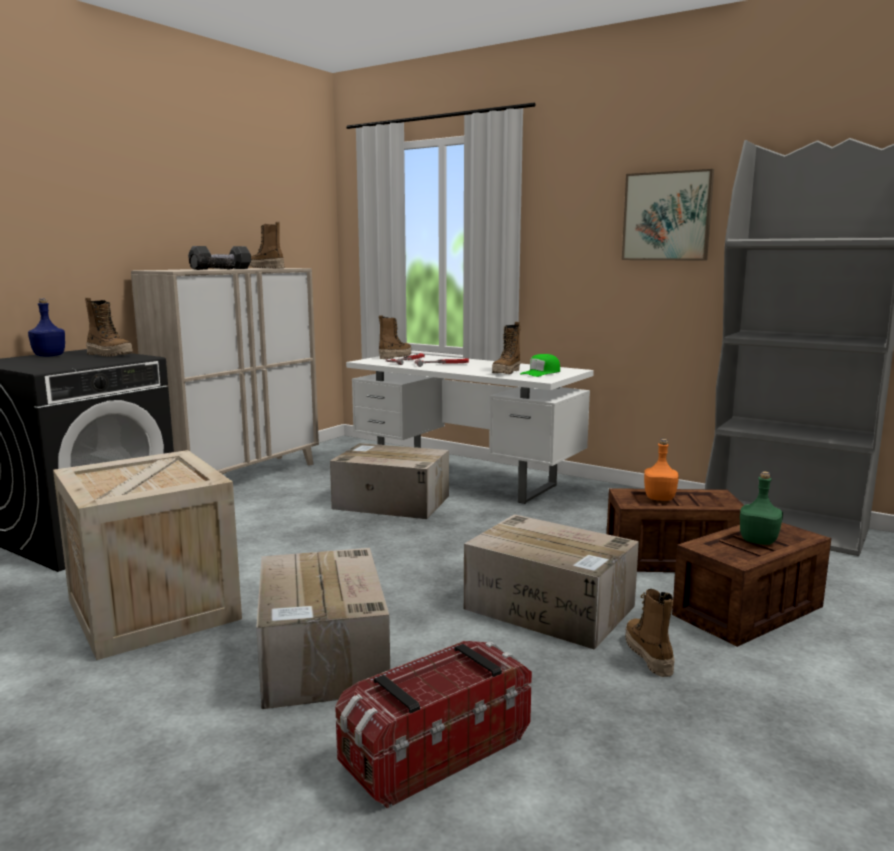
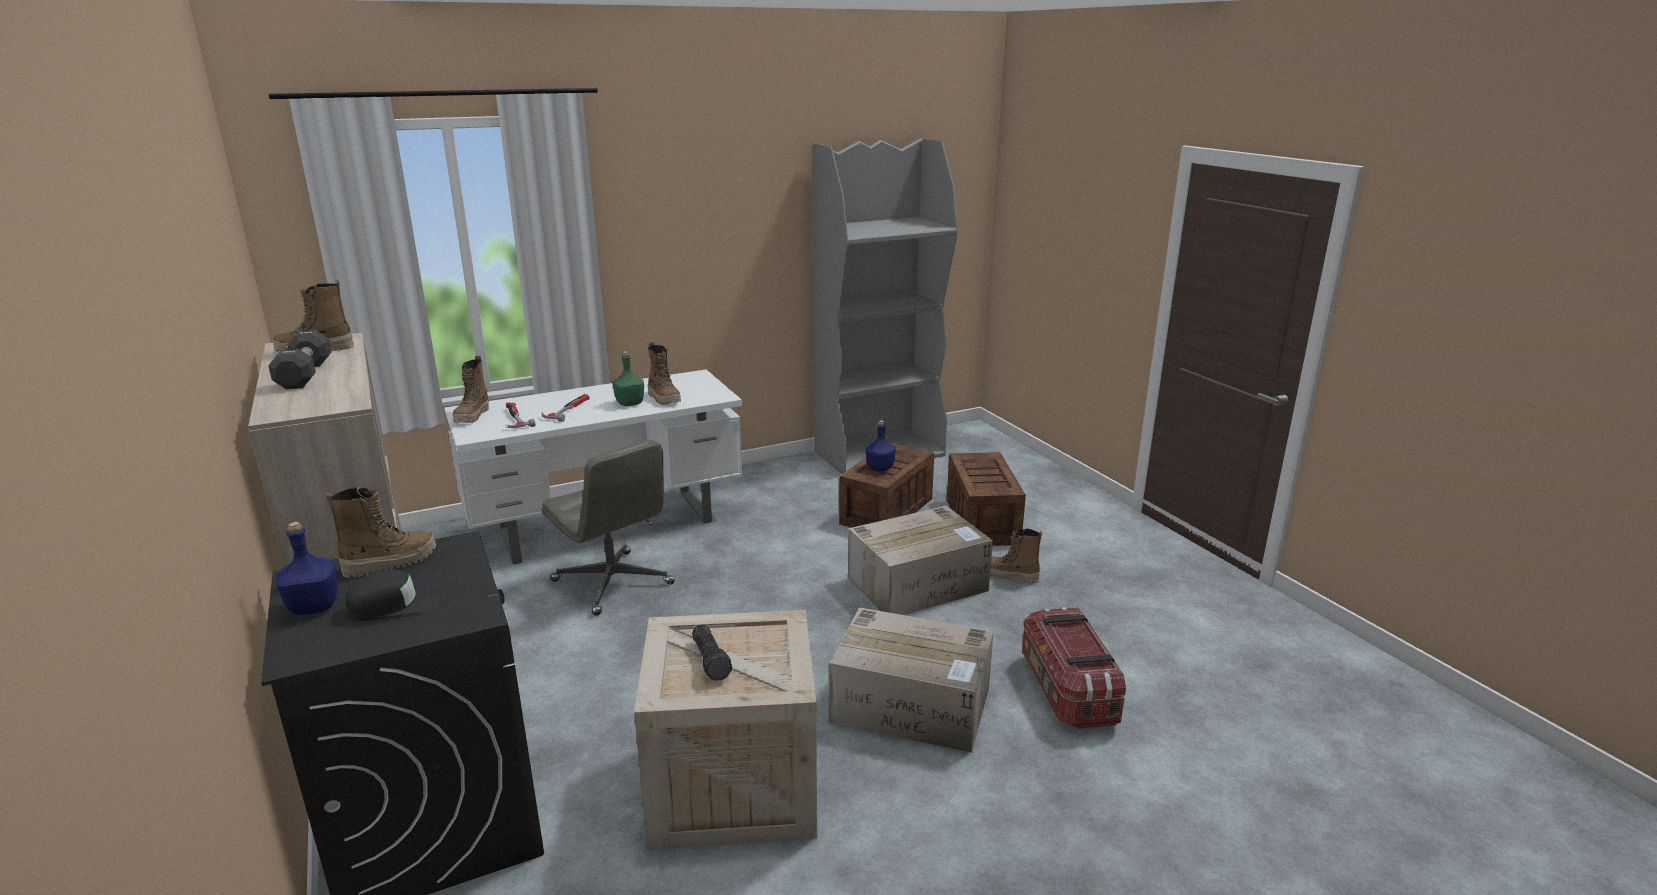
camera: 60 degrees left, 10 degrees up
flashlight [189,254,235,270] -> flashlight moved to [692,625,732,681]
cardboard box [330,443,449,519] -> grey office chair [541,440,675,616]
boot [379,315,411,359] -> boot turned 150 degrees counterclockwise [452,356,489,423]
green cap [520,354,560,377] -> none
picture [622,169,714,261] -> none
orange bottle [644,439,679,501] -> blue bottle [866,420,896,472]
green bottle [740,471,783,545] -> green bottle moved to [612,351,644,406]
none -> black cap [345,569,440,621]

